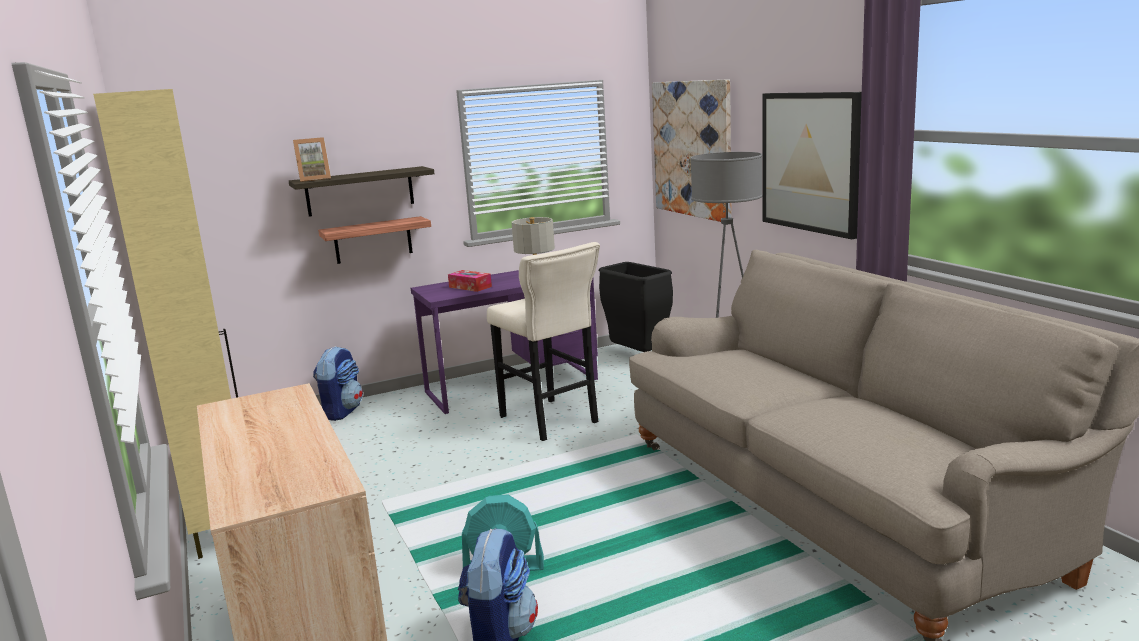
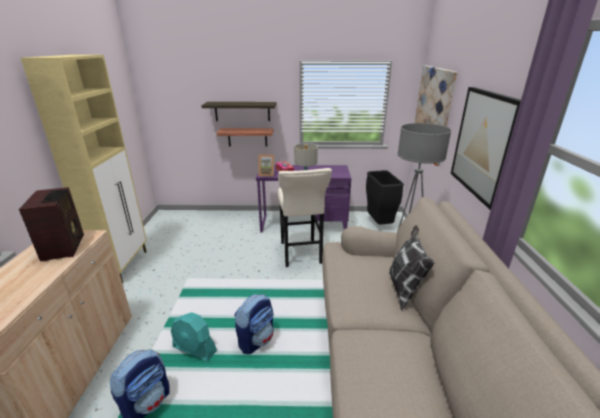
camera: 25 degrees right, 10 degrees up
picture frame [293,137,331,182] -> picture frame moved to [258,155,274,177]
backpack [313,346,363,421] -> backpack moved to [234,294,274,354]
none -> radio [19,187,84,261]
none -> pillow [389,225,434,310]

